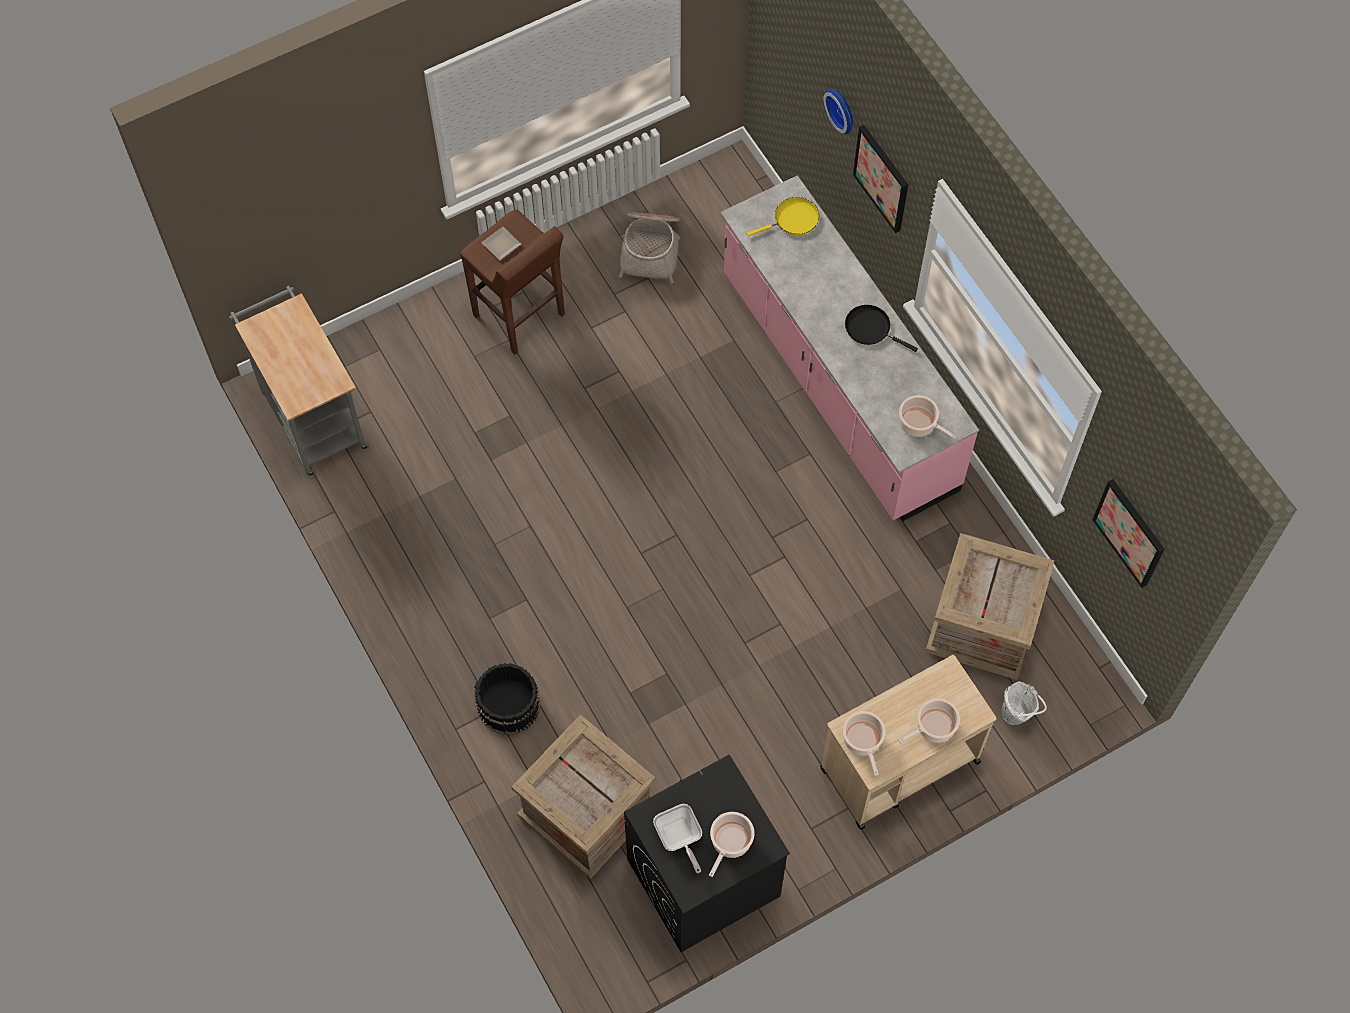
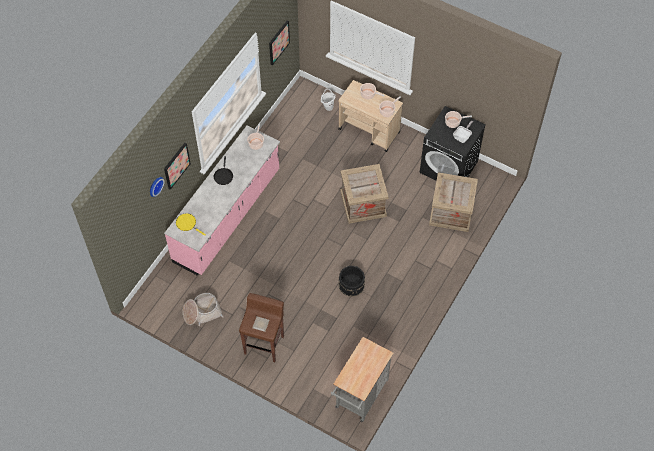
camera: 120 degrees left, 5 degrees down
black bucket [474,663,540,735] -> black bucket moved to [338,265,365,297]
crate [925,533,1054,680] -> crate moved to [340,164,389,224]

